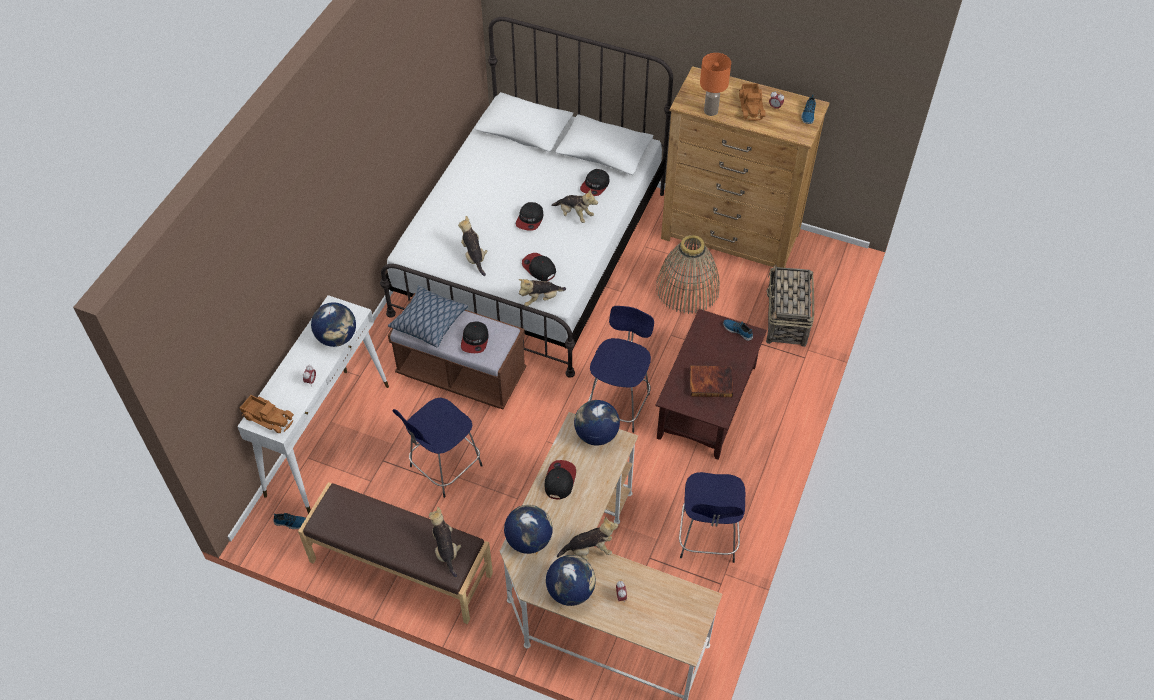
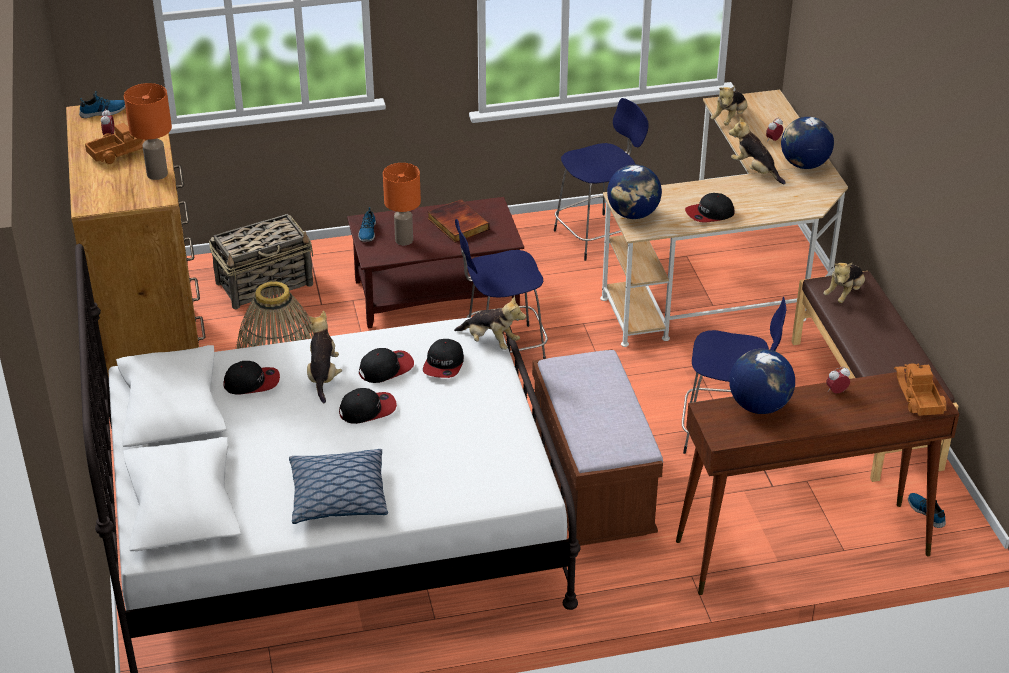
camera: 125 degrees left, 15 degrees down
white console table [237,295,389,514] -> brown console table [676,371,959,595]
pillow [388,285,468,347] -> pillow moved to [289,449,388,524]
plush toy [458,216,488,276] -> plush toy moved to [711,86,748,125]
cap [461,321,488,353] -> cap moved to [359,348,414,383]
globe [504,505,553,554] -> none
none -> orange table lamp [383,163,421,245]

